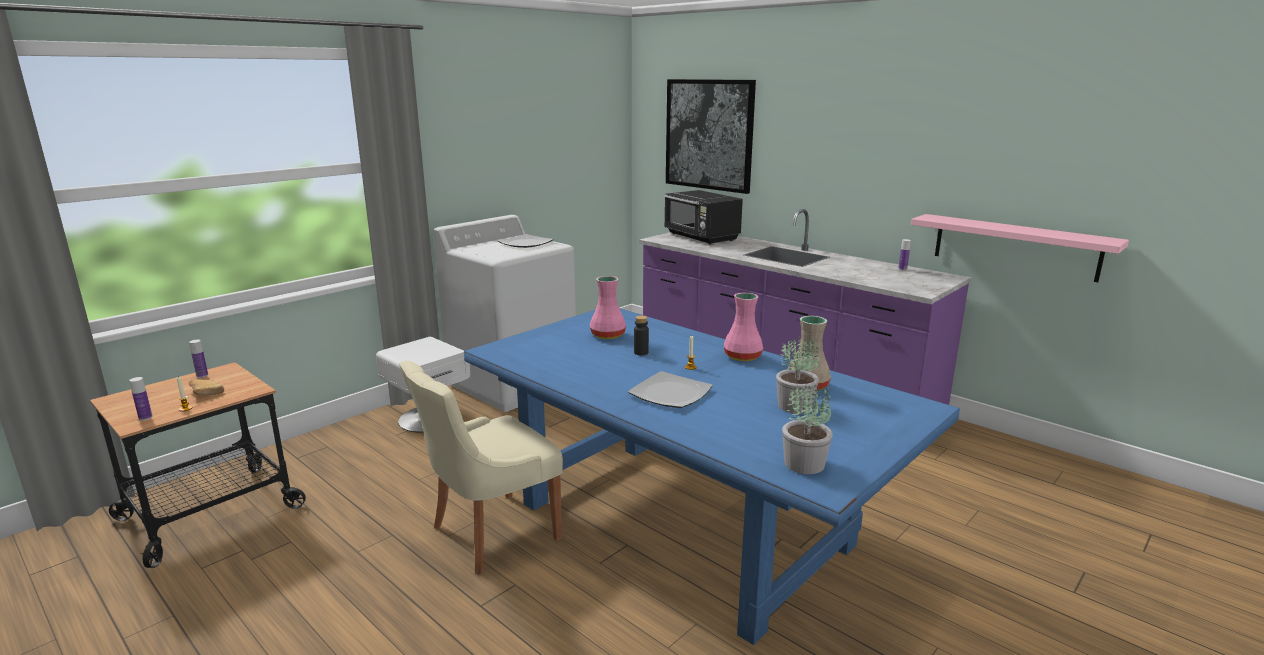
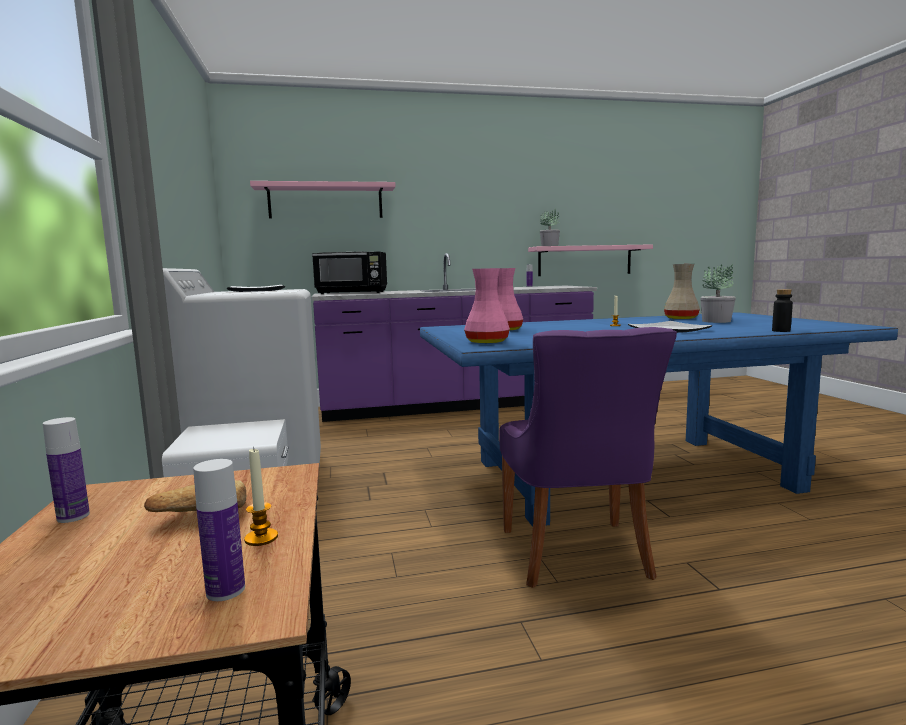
camera: 55 degrees left, 10 degrees down
beige chair [399,361,563,574] -> purple chair [499,327,677,588]
black bottle [634,316,649,355] -> black bottle moved to [772,289,793,332]
picture [666,79,756,194] -> pink shelf [250,181,396,218]
pink vase [724,293,763,361] -> pink vase moved to [464,268,510,344]
potted plant [782,385,833,474] -> potted plant moved to [540,208,560,246]

